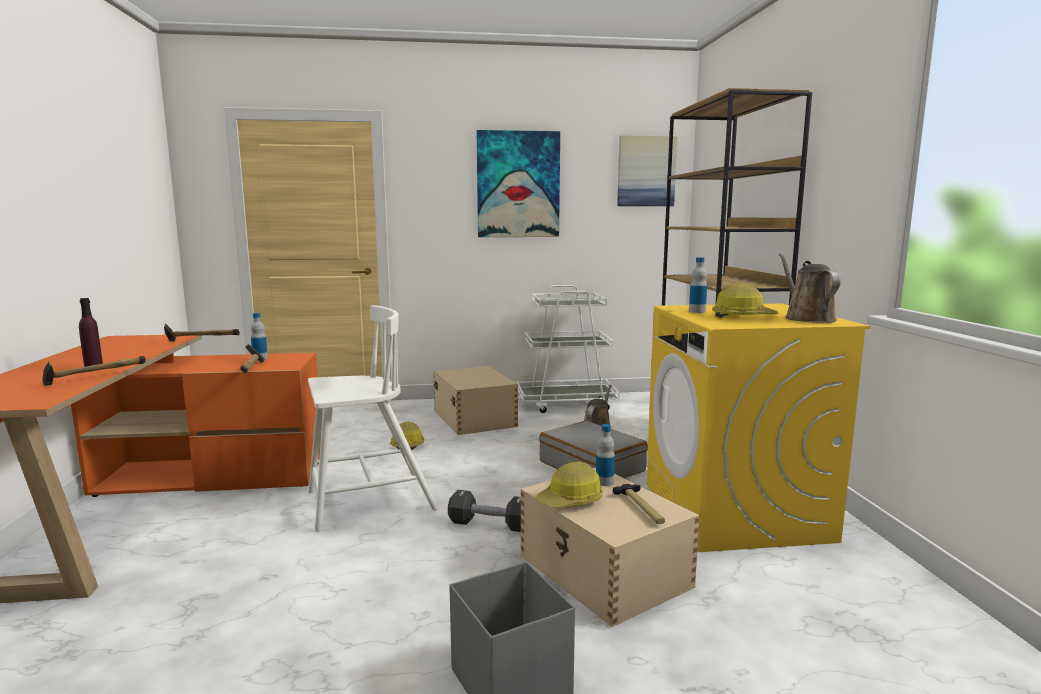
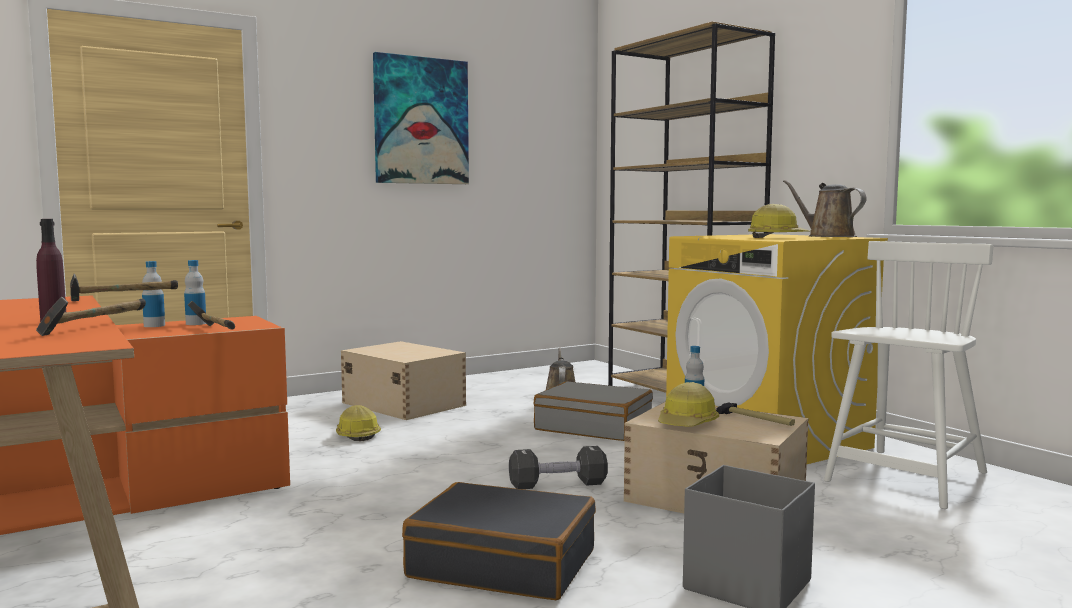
camera: 25 degrees left, 5 degrees down
white chair [308,305,438,532] -> white chair moved to [824,241,993,509]
white cart [517,285,620,413] -> none
picture [617,135,678,206] -> none
bottle [689,257,707,313] -> bottle moved to [142,261,165,327]
none -> black suitcase [402,482,596,600]

